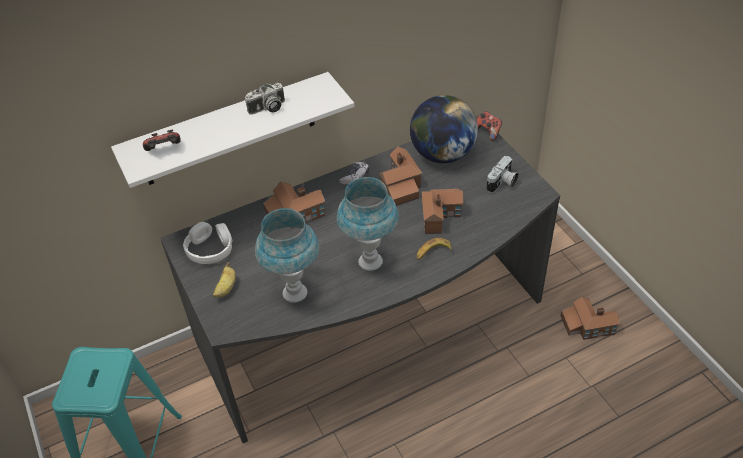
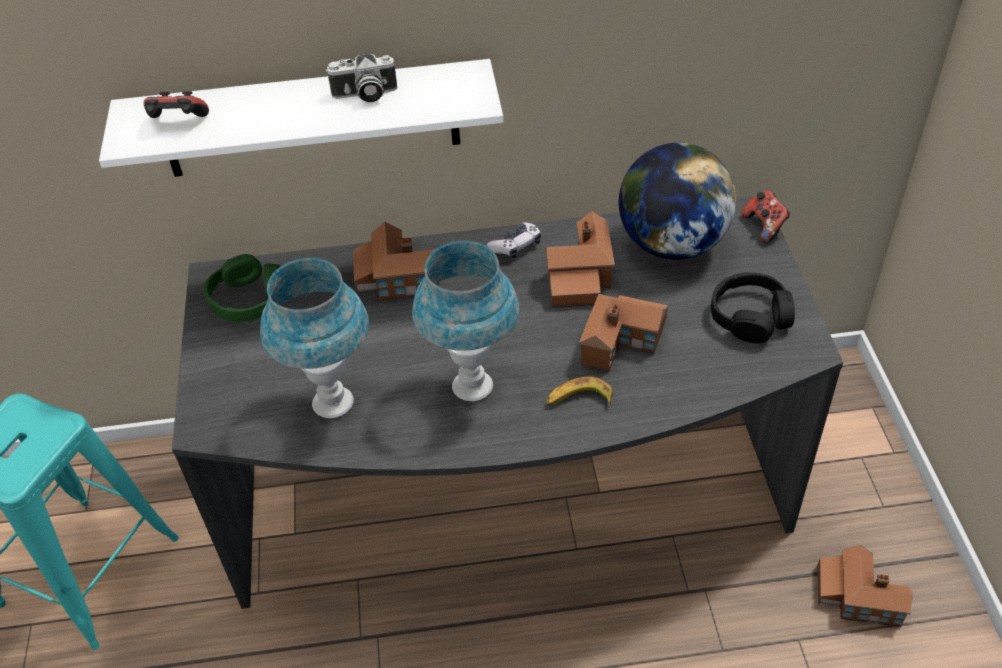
camera: 20 degrees right, 0 degrees up
white headphones [183,222,232,264] -> green headphones [204,254,280,322]
banana [213,263,236,298] -> none
camera [486,156,519,193] -> black headphones [711,272,795,344]

